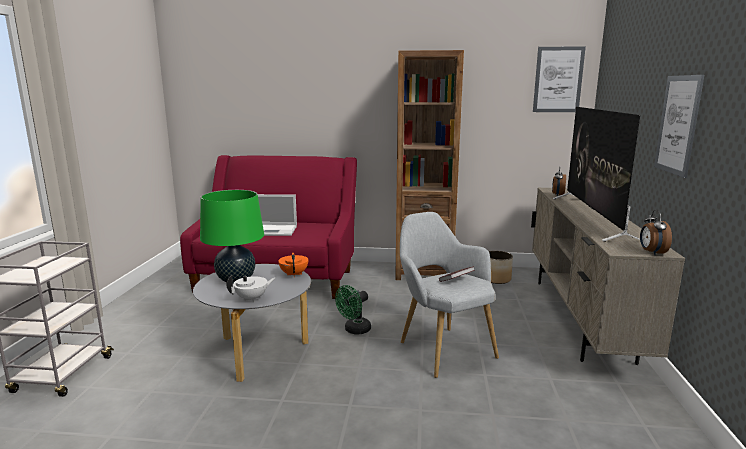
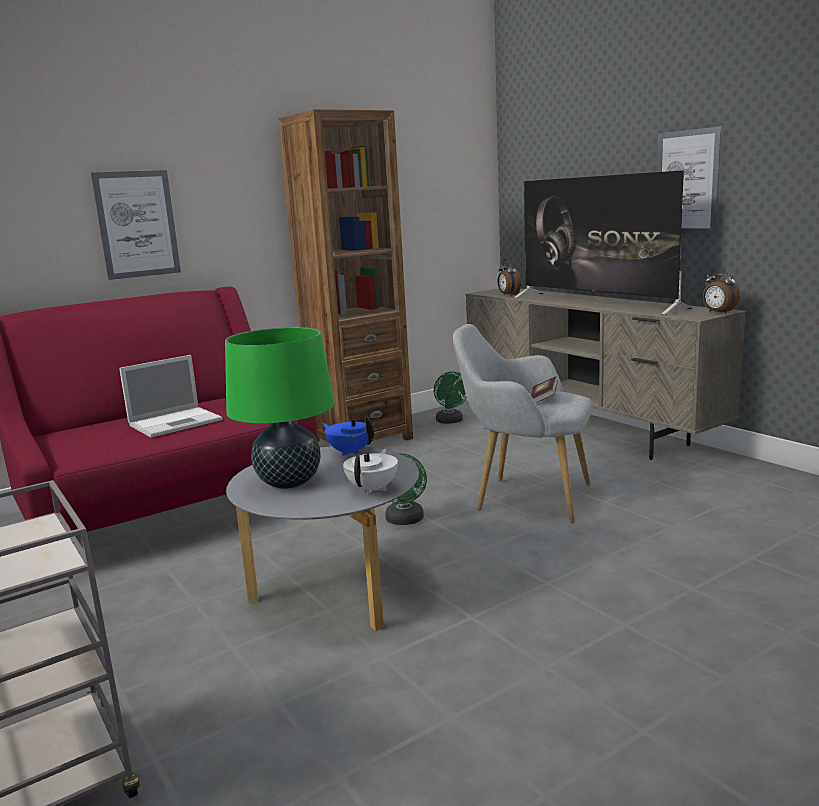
camera: 40 degrees left, 0 degrees up
orange teapot [278,253,308,277] -> blue teapot [322,416,374,456]
planter [489,251,513,284] -> green fan [434,372,467,424]
picture [533,46,586,112] -> picture moved to [91,170,181,280]

